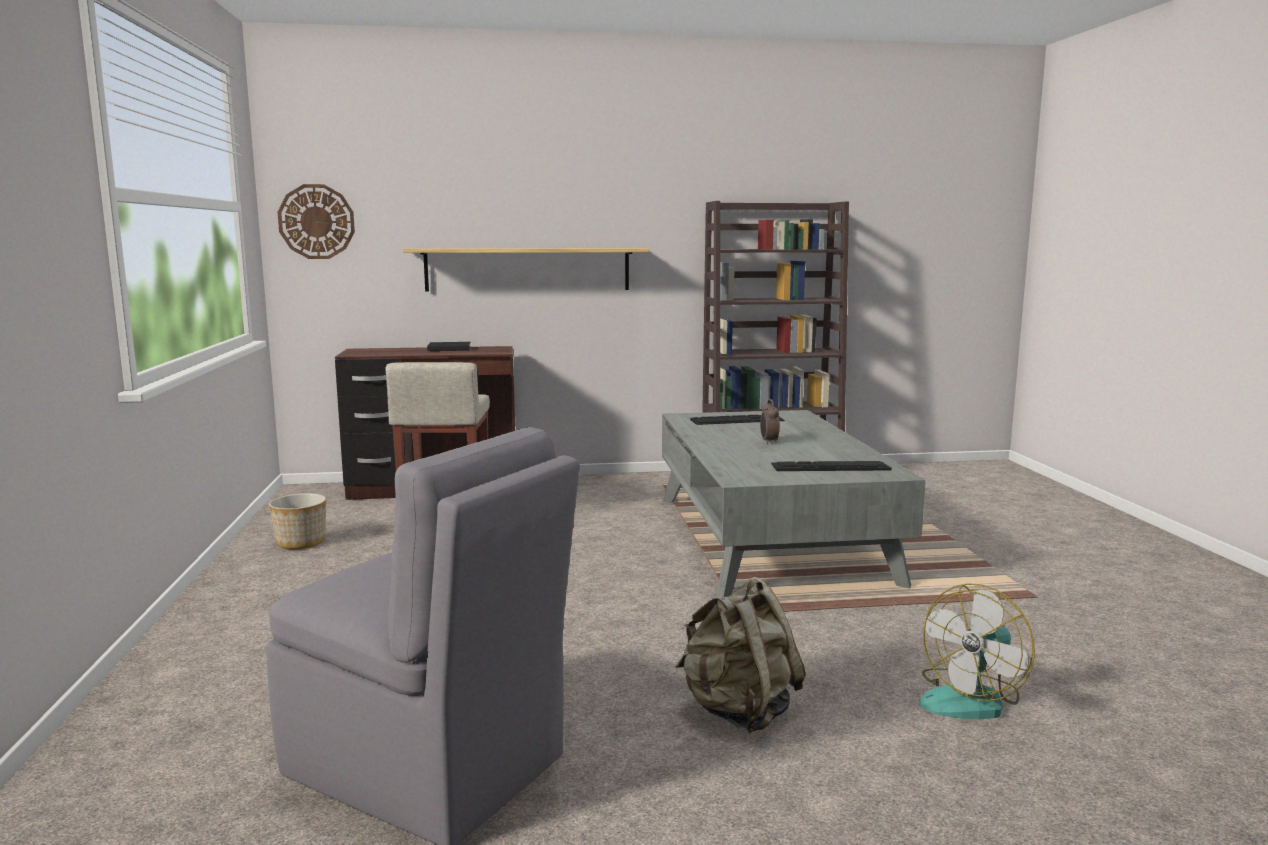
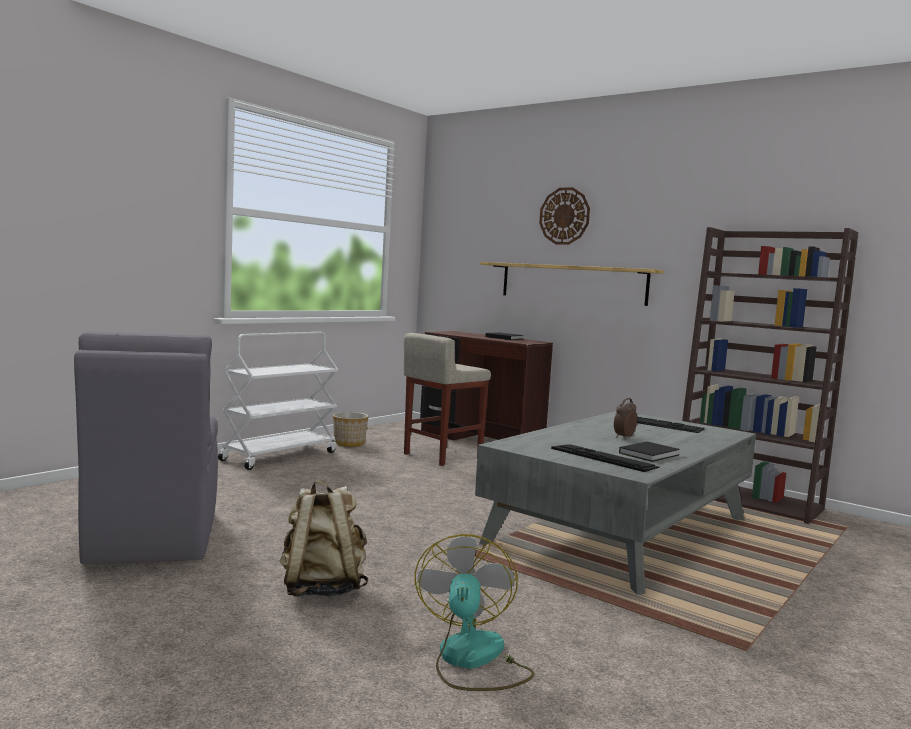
camera: 45 degrees right, 5 degrees down
wall clock [278,184,355,259] -> wall clock moved to [539,187,590,245]
fan [919,583,1035,719] -> fan turned 90 degrees clockwise [415,534,534,691]
none -> white cart [218,332,338,470]
none -> black book [619,441,680,462]

